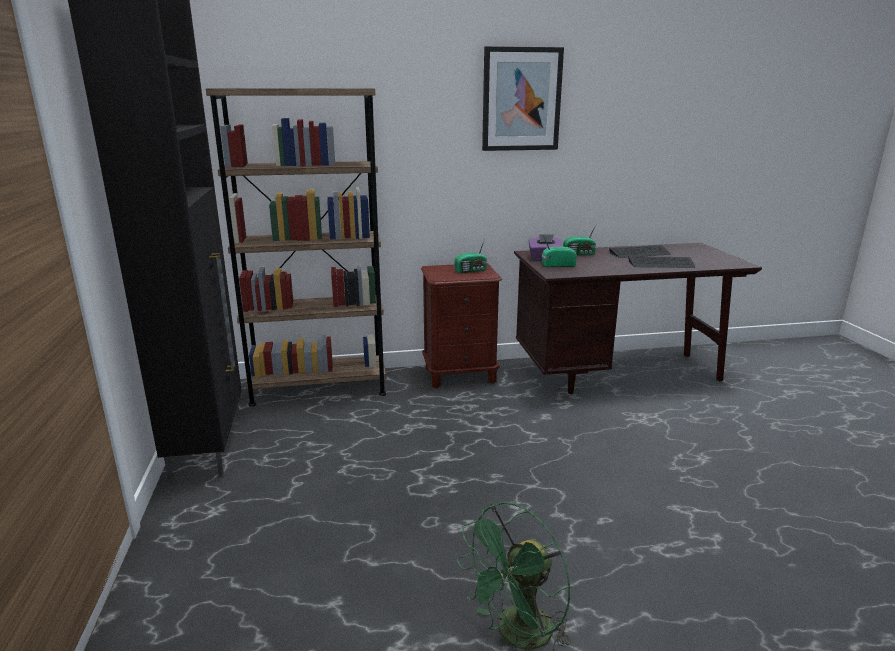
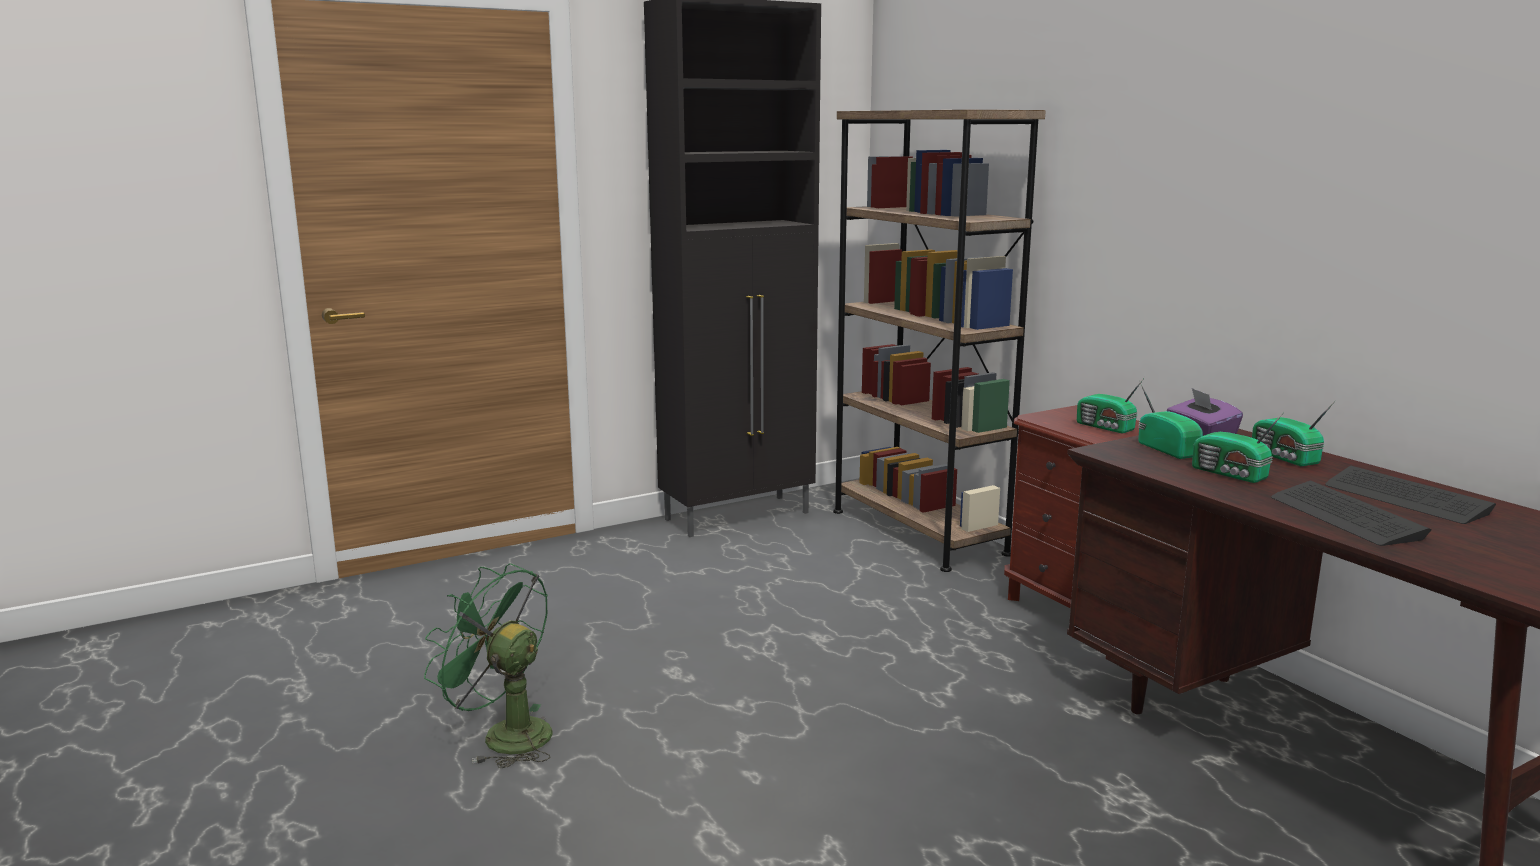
camera: 70 degrees right, 5 degrees down
picture [482,46,564,151] -> none
none -> radio [1192,412,1284,483]

